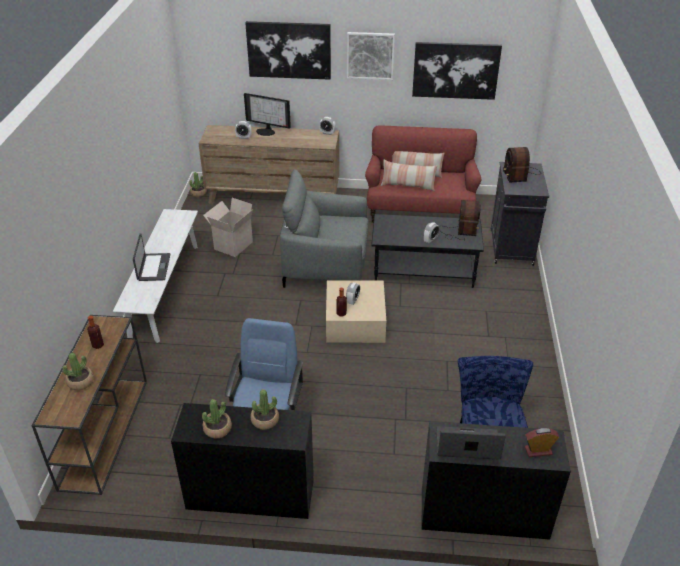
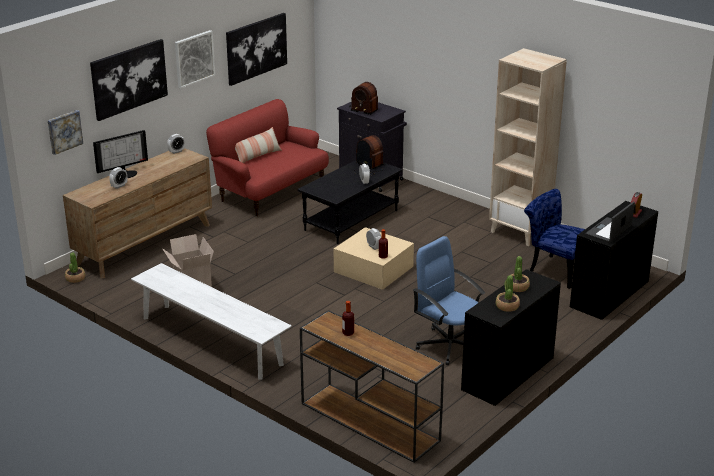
camera: 55 degrees left, 10 degrees down
potted plant [62,353,94,390] -> none
laptop [133,233,170,281] -> none
grey armchair [280,169,368,288] -> none
pillow [381,160,437,191] -> none
none -> picture [48,110,83,155]
none -> beige bookcase [489,48,567,246]

